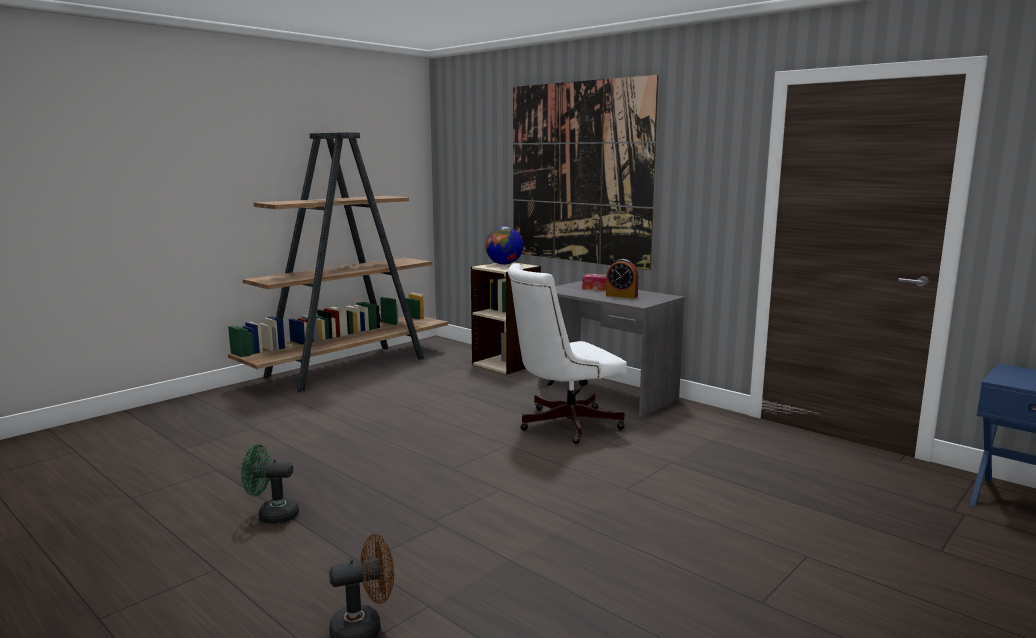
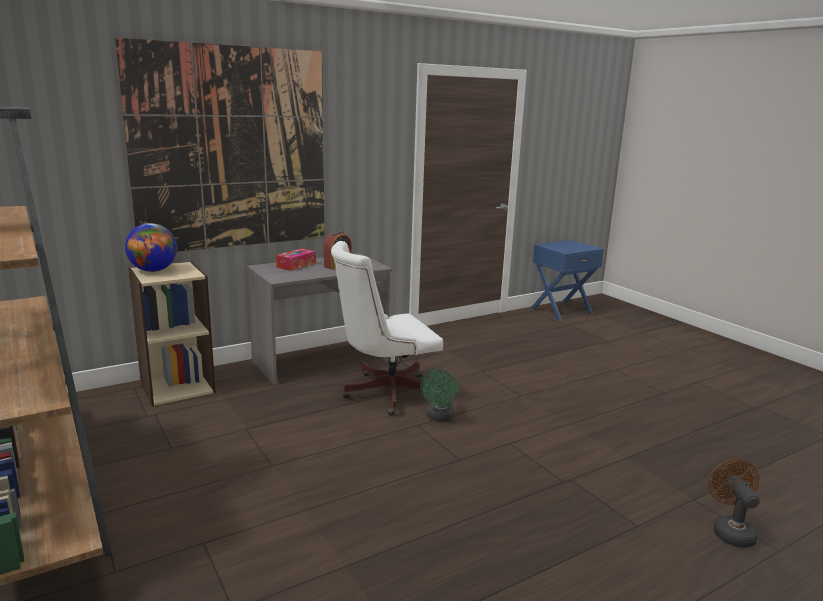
camera: 75 degrees left, 5 degrees up
green fan [241,444,299,524] -> green fan moved to [420,369,459,421]
white office chair [508,263,627,444] -> white office chair turned 75 degrees clockwise [331,241,443,416]

